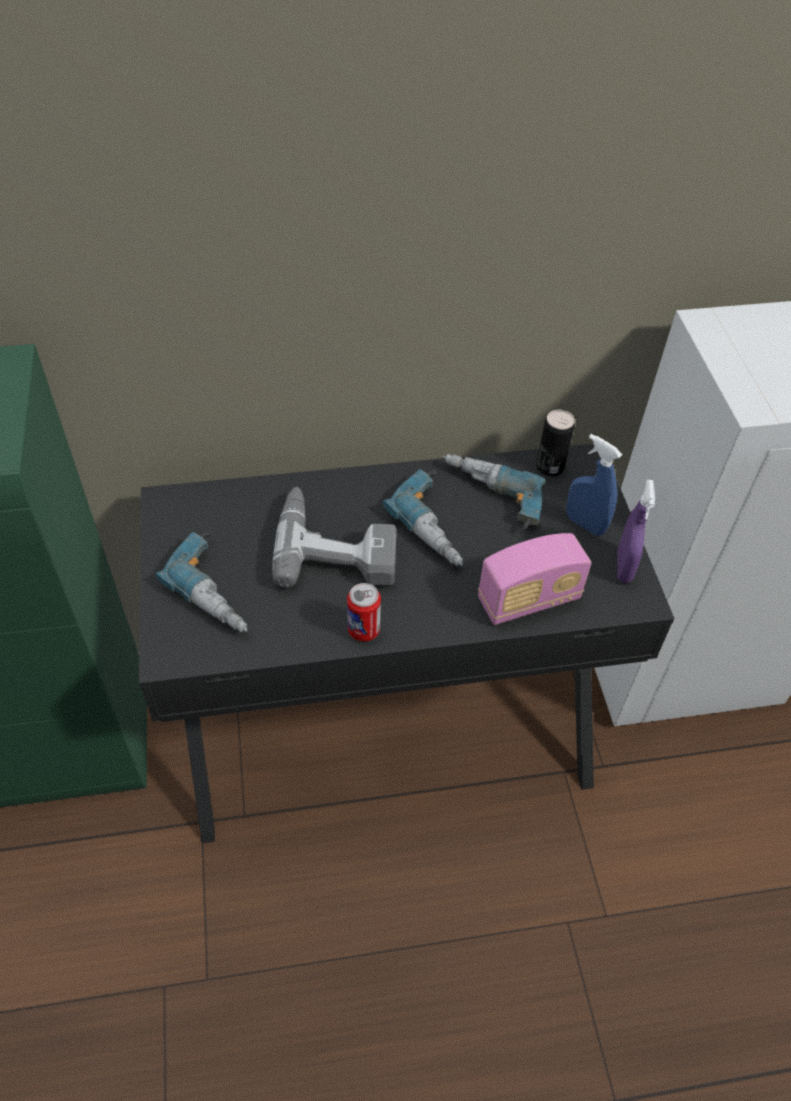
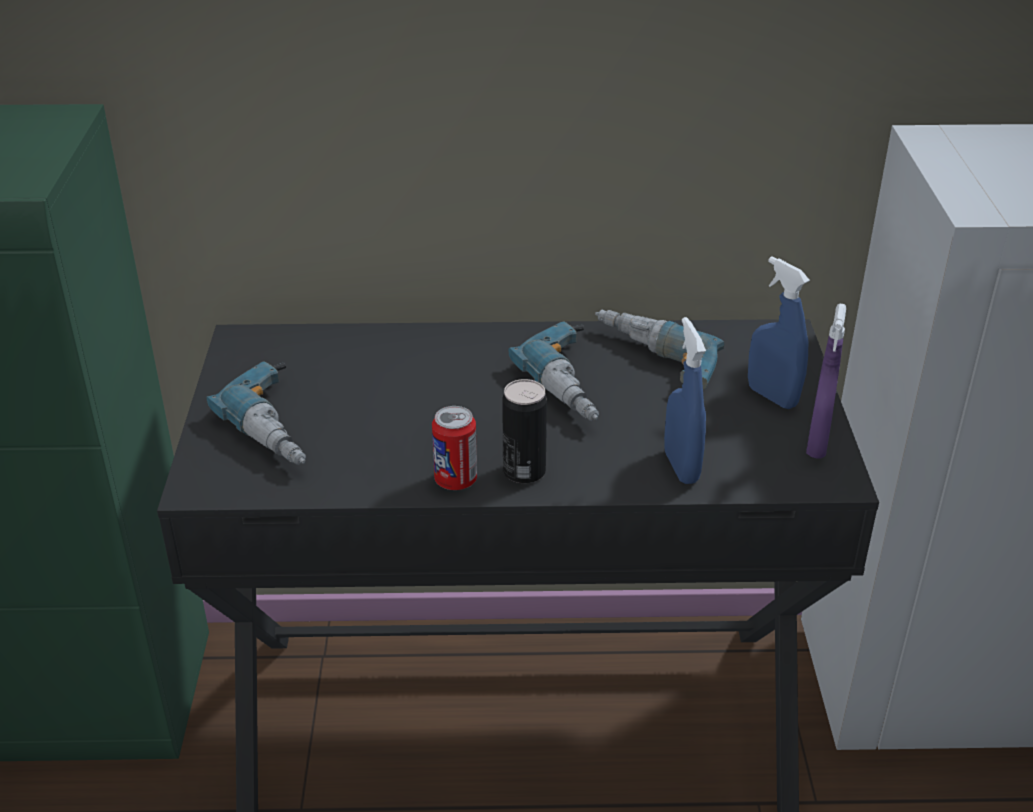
camera: 10 degrees right, 15 degrees down
power drill [272,487,397,588] -> none
radio [478,533,591,625] -> blue spray bottle [664,317,706,484]
can [536,410,575,477] -> can moved to [502,379,547,484]

